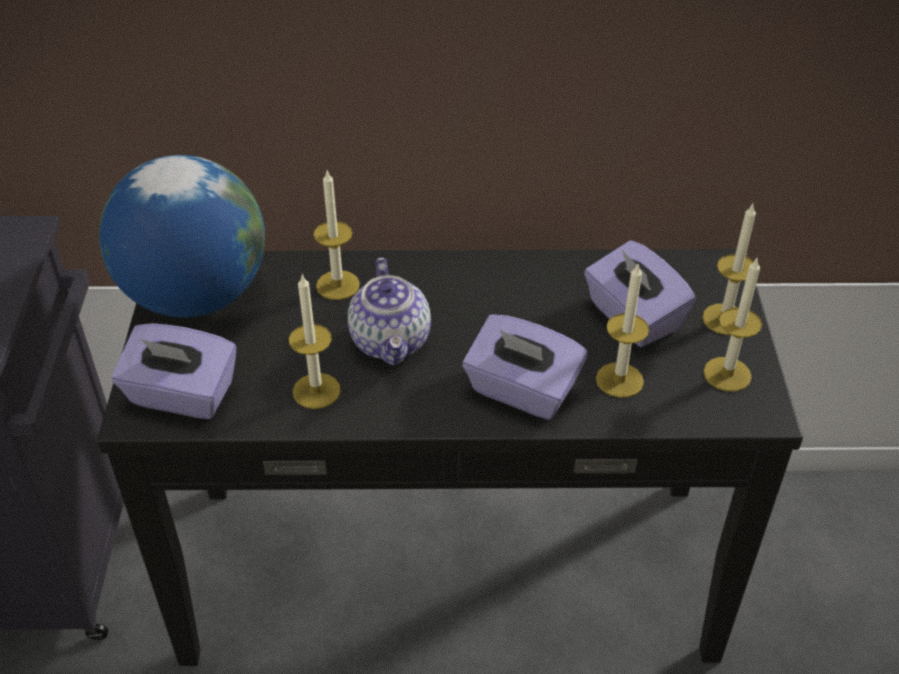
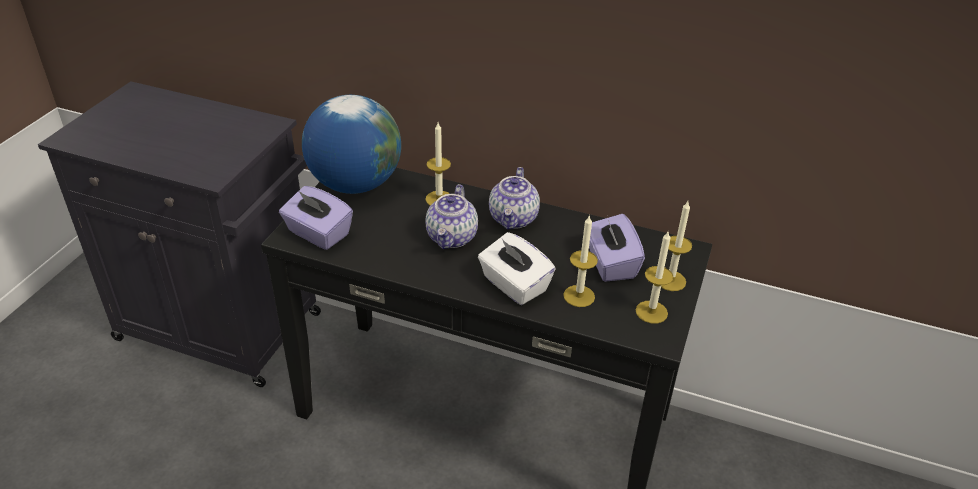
camera: 20 degrees right, 5 degrees down
candle [289,273,341,409] -> none
purple tissue box [463,314,587,420] -> white tissue box [478,232,556,305]
none -> teapot [489,167,540,230]

